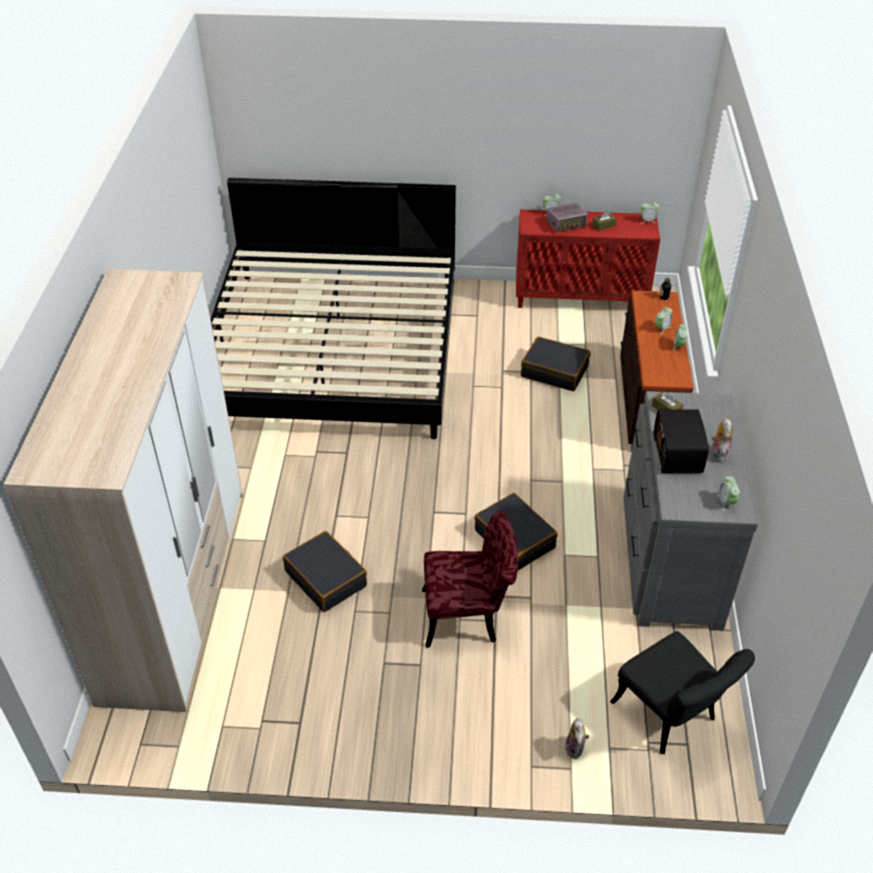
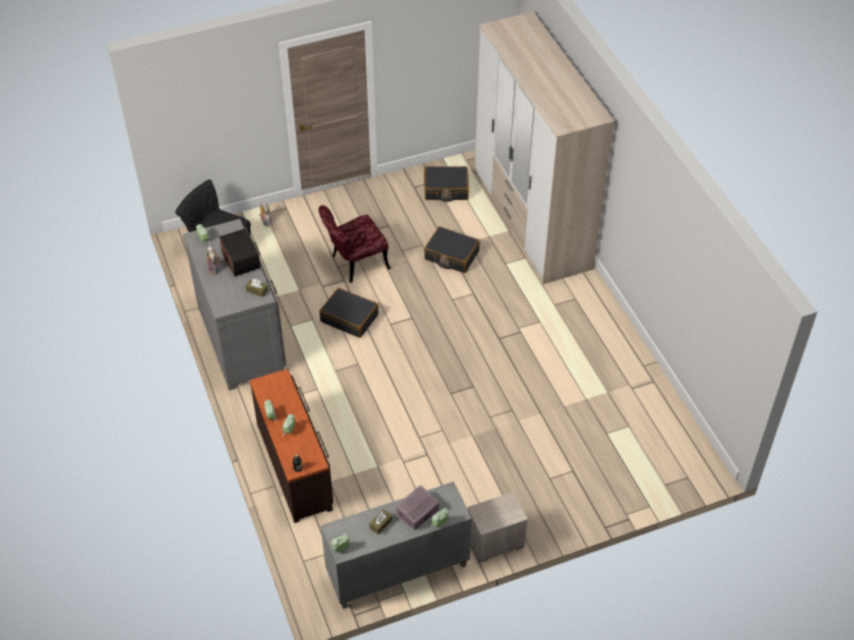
camera: 155 degrees right, 5 degrees up
bed [211,178,456,439] -> none
red cabinet [516,209,660,308] -> grey cabinet [321,482,472,609]
black suitcase [521,337,591,391] -> black suitcase moved to [424,166,469,202]
none -> nightstand [467,492,528,562]

